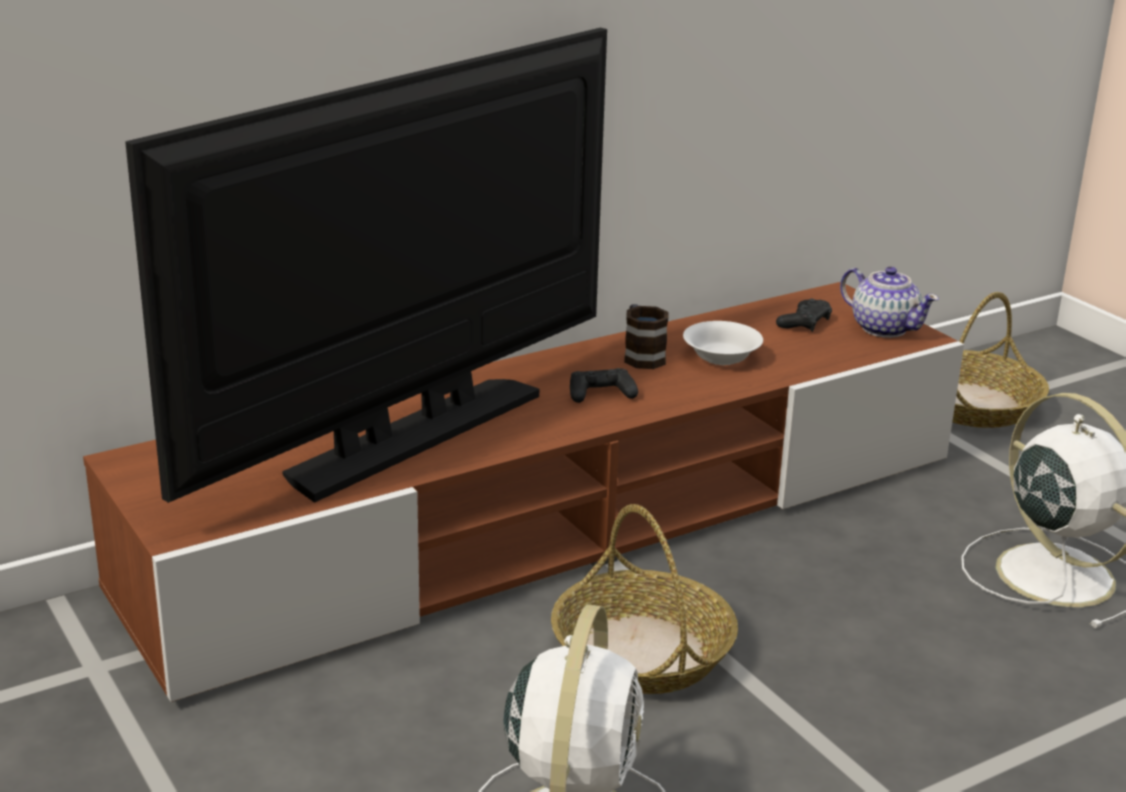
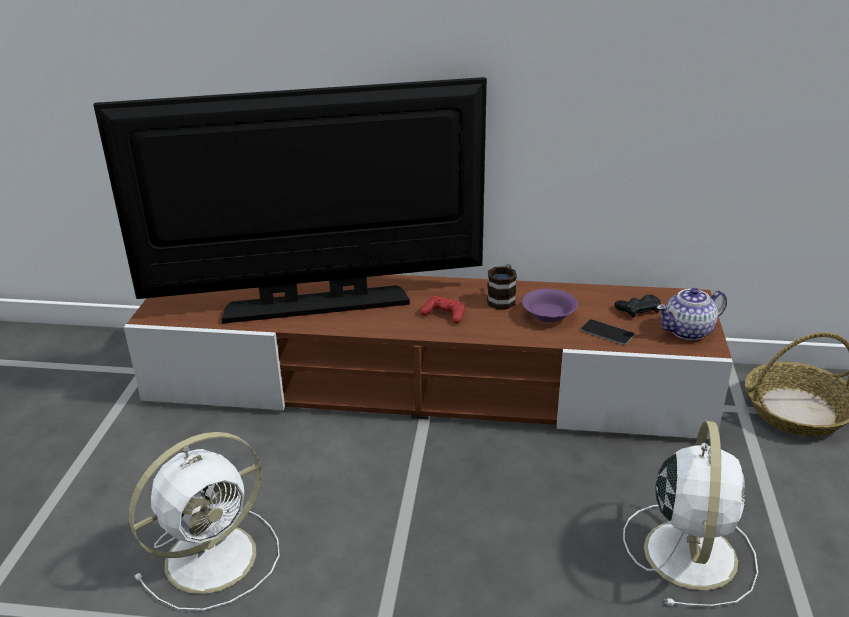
camera: 40 degrees right, 5 degrees up
basket [551,504,738,694] -> none
black game controller [570,368,638,403] -> red game controller [420,296,465,323]
white bowl [683,321,763,365] -> purple bowl [522,289,578,322]
teapot [840,267,939,338] -> teapot turned 75 degrees clockwise [657,288,727,340]
none -> phone [581,319,634,345]

